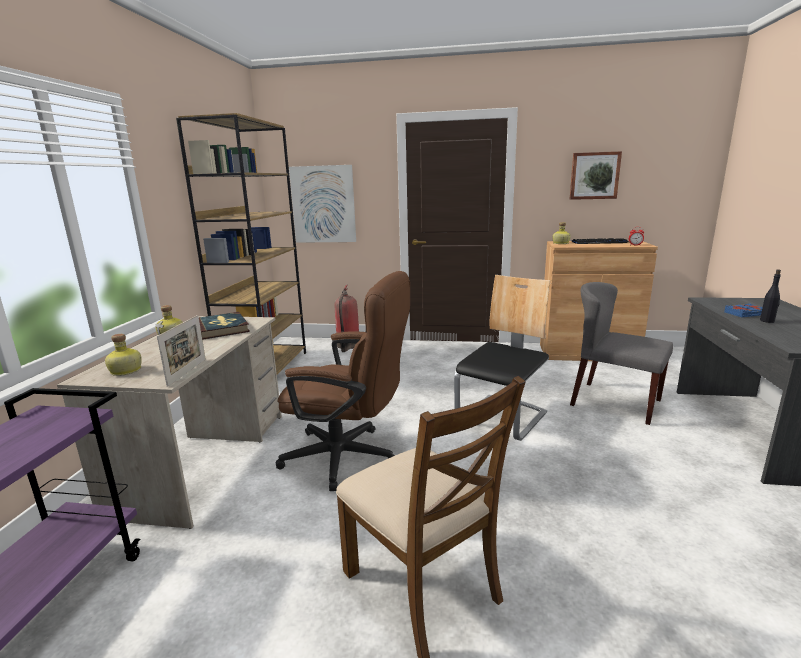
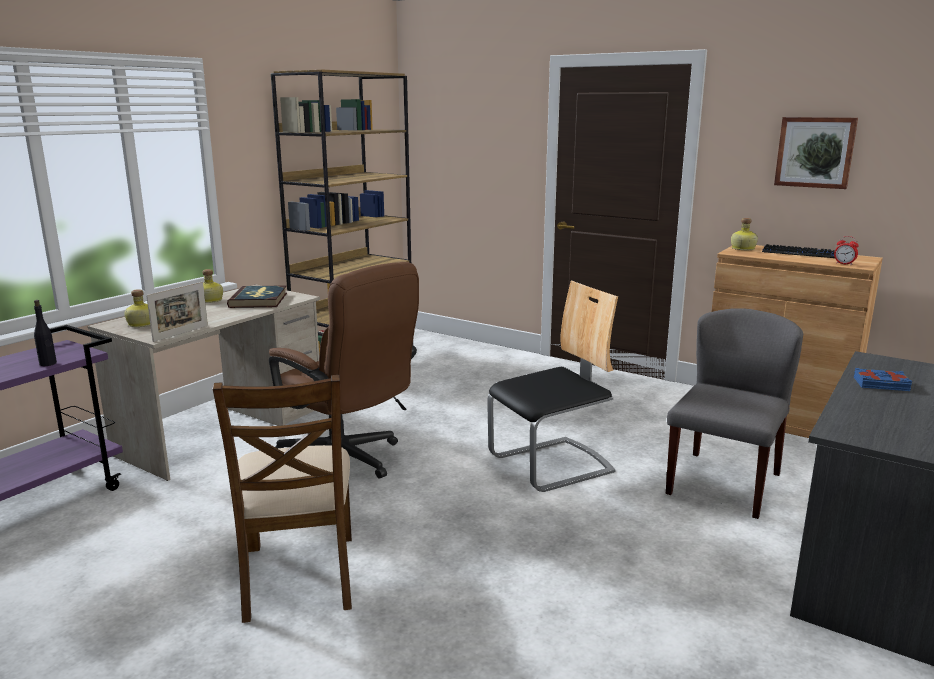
camera: 25 degrees right, 0 degrees up
picture [289,165,356,243] -> none
fire extinguisher [335,285,359,352] -> none
grey chair [570,282,673,425] -> grey chair turned 60 degrees clockwise [666,308,803,519]
black bottle [760,269,781,323] -> black bottle moved to [34,300,57,366]

